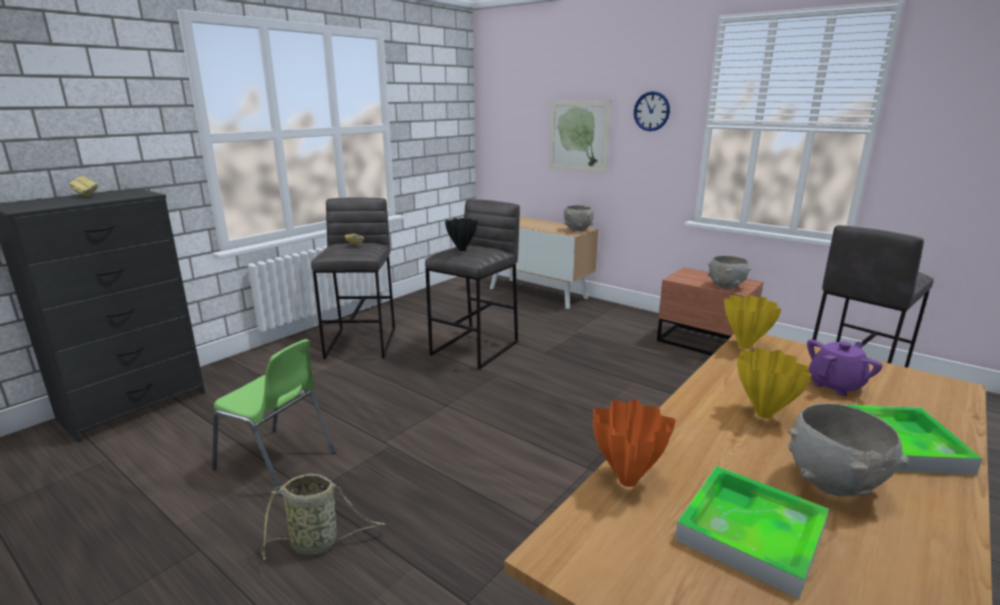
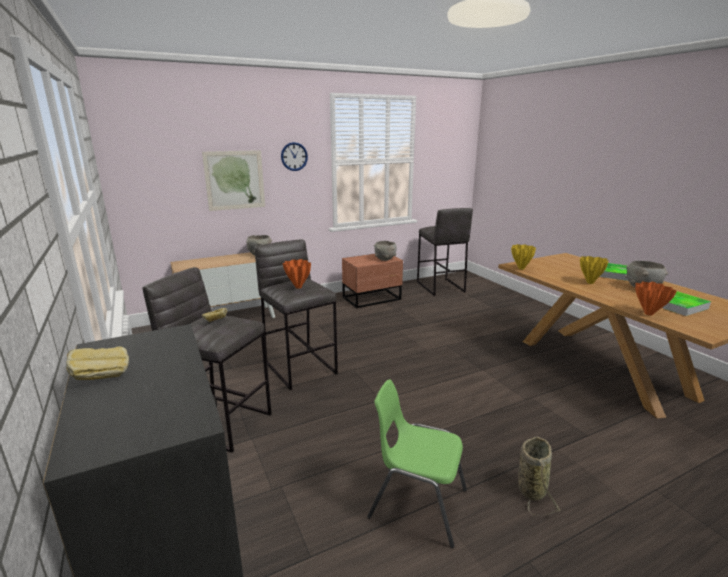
camera: 65 degrees left, 0 degrees up
green chair [212,339,336,495] -> green chair turned 120 degrees counterclockwise [367,380,467,548]
black vase [445,218,478,251] -> orange vase [283,259,311,289]
purple teapot [807,339,883,396] -> none

